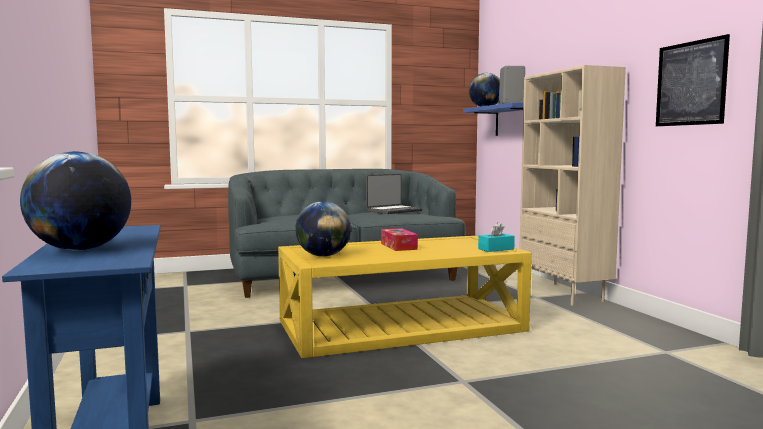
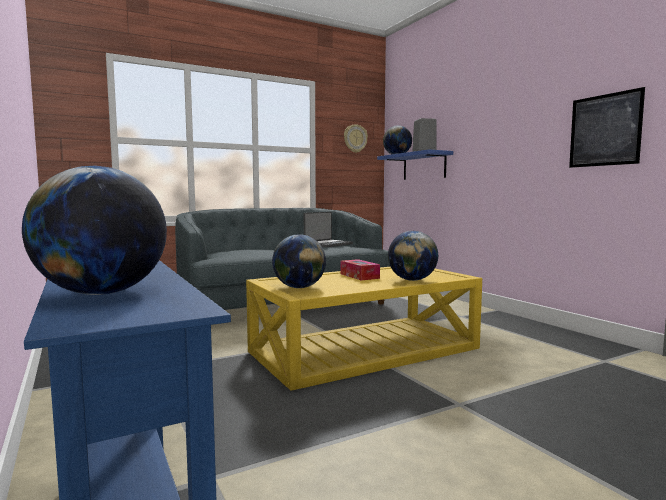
camera: 10 degrees left, 0 degrees up
turquoise tissue box [478,222,515,252] -> none
beige bookcase [519,65,626,306] -> none
none -> wall clock [344,124,368,153]
none -> globe [388,231,438,281]

